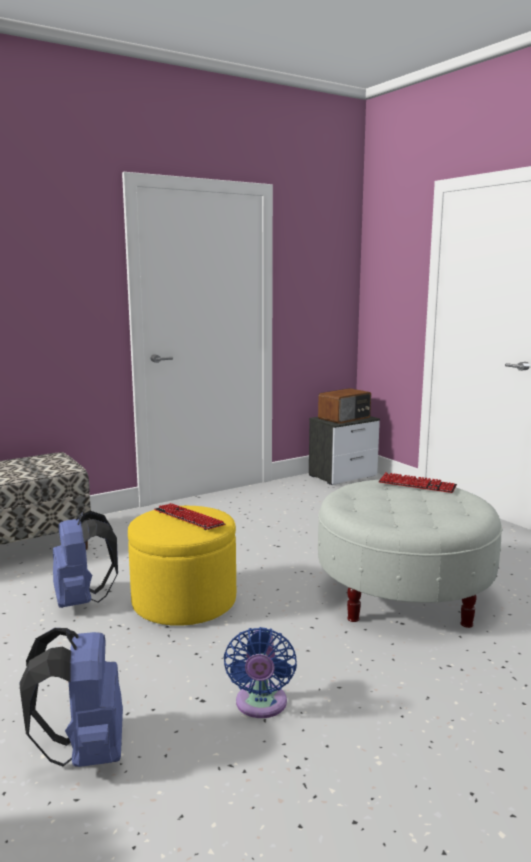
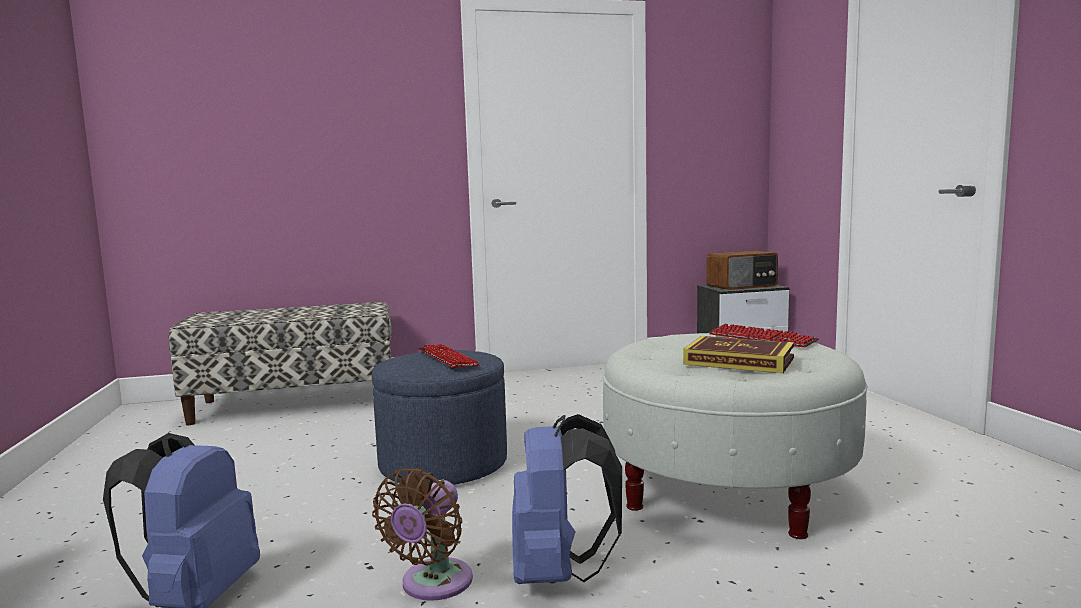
camera: 20 degrees right, 5 degrees down
blue backpack [53,511,118,608] -> blue backpack moved to [512,414,622,584]
yellow ottoman [128,506,236,626] -> blue ottoman [372,350,507,485]
blue fan [223,627,297,718] -> brown fan [372,468,473,601]
none -> book [683,336,794,374]

